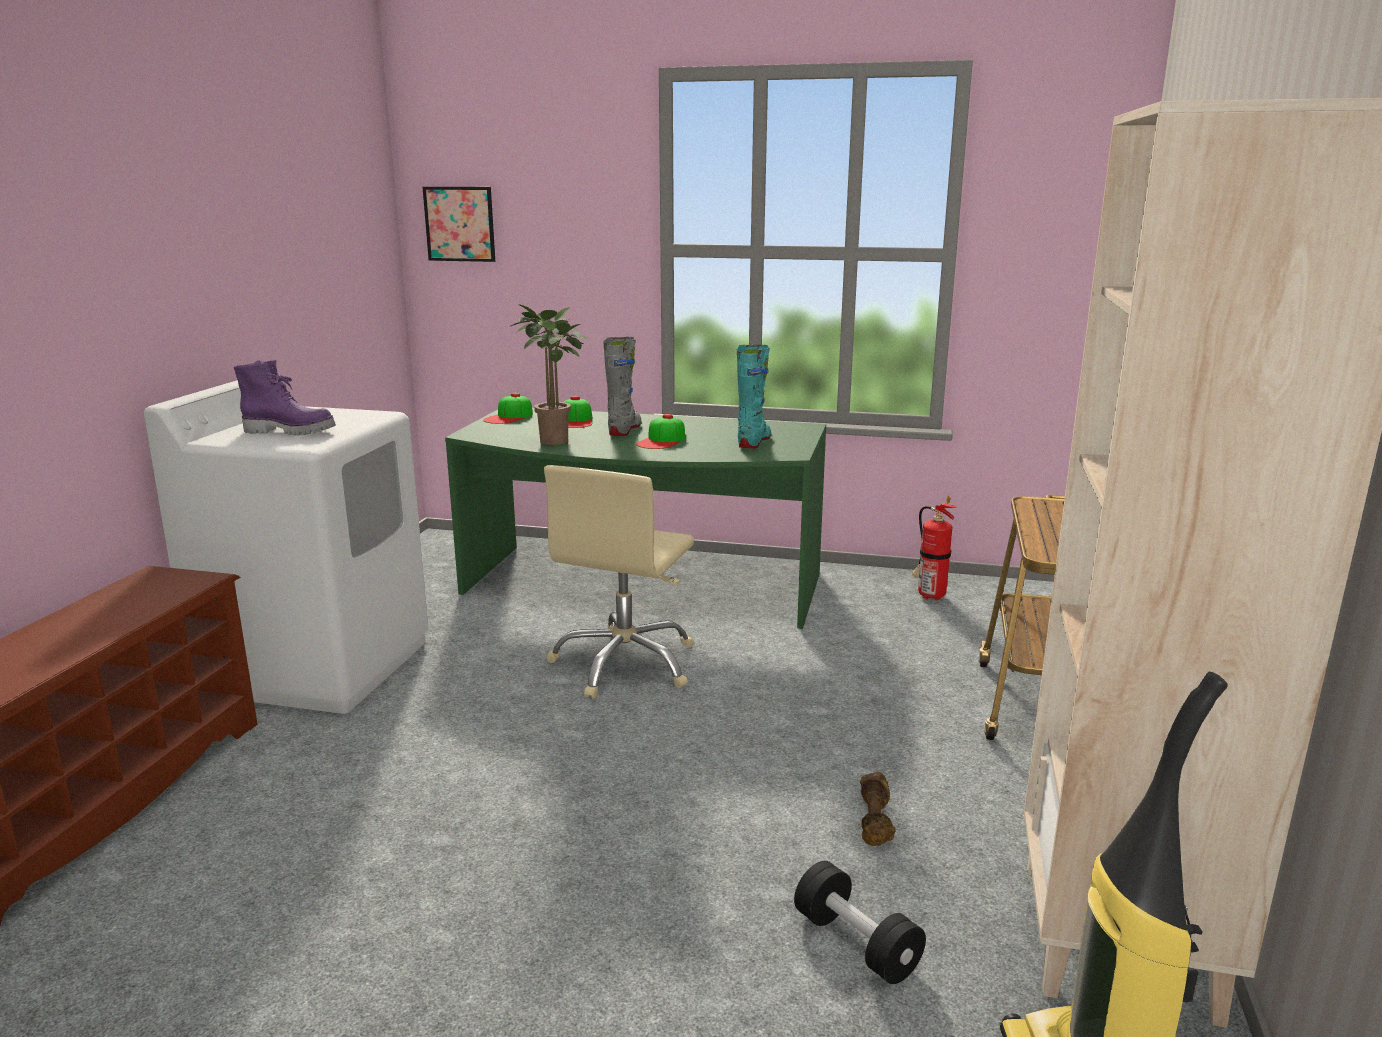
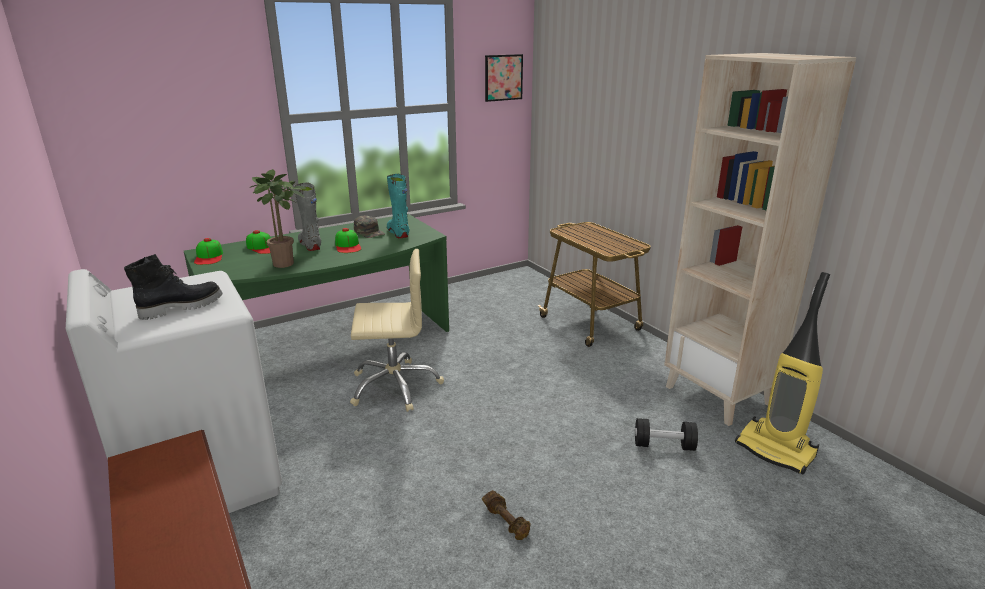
camera: 45 degrees left, 5 degrees up
purple boot [234,360,336,436] -> black boot [124,254,222,320]
picture [423,187,495,262] -> picture moved to [485,54,523,102]
beige office chair [544,465,694,699] -> beige office chair turned 75 degrees counterclockwise [350,249,444,412]
brown dumbbell [860,772,896,846] -> brown dumbbell moved to [482,490,531,540]
fire extinguisher [912,496,956,600] -> none
none -> green cap [354,215,385,238]

